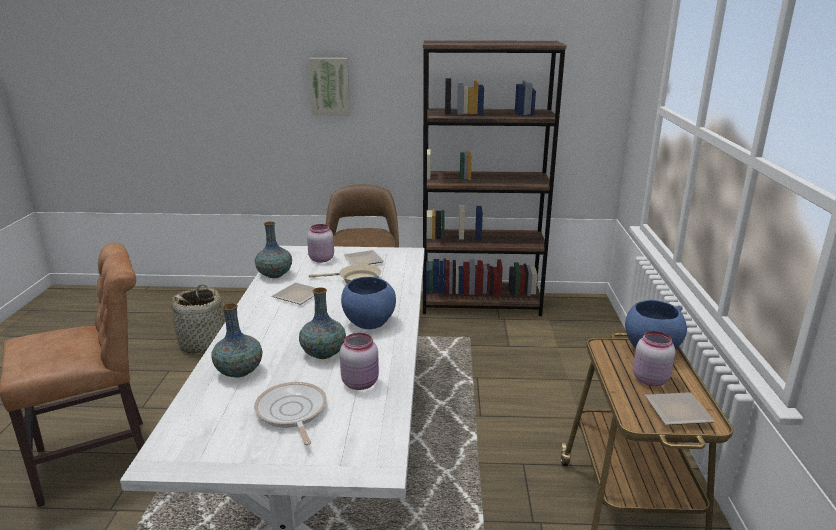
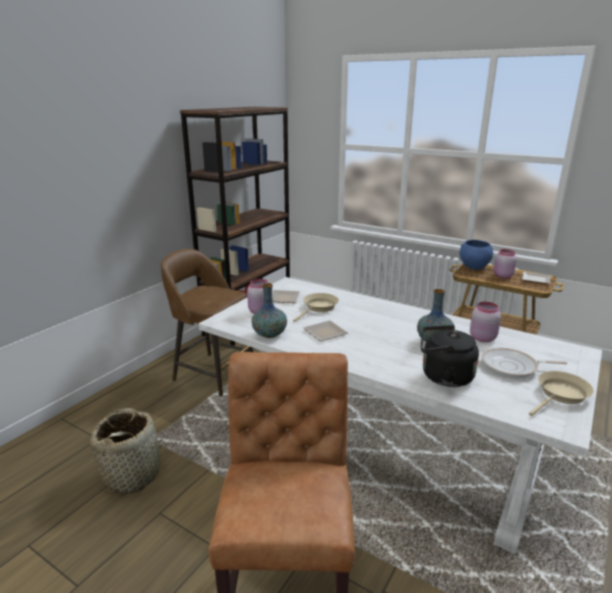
camera: 60 degrees left, 0 degrees up
vase [211,303,263,378] -> black kettle [421,325,479,387]
picture [309,58,350,116] -> none
blue bowl [341,275,396,329] -> none
none -> beige frying pan [529,371,594,416]

